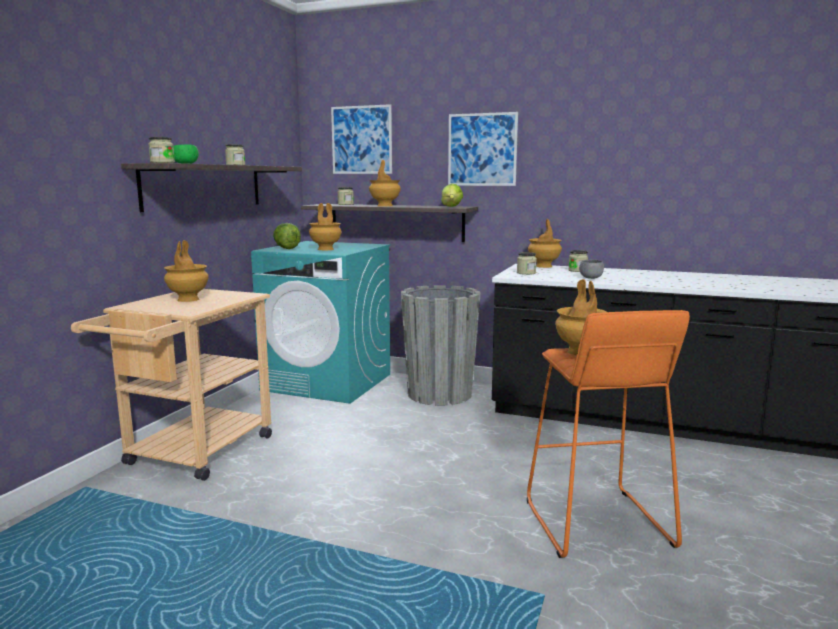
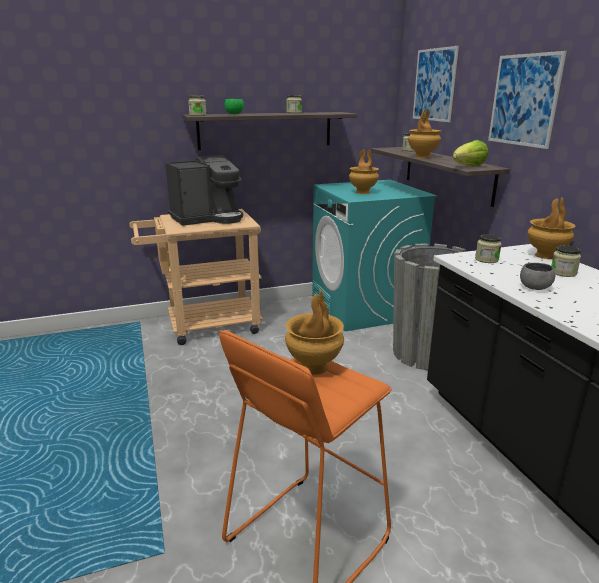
camera: 50 degrees right, 10 degrees up
brown vase [164,240,209,302] -> coffee machine [165,155,243,226]
lettuce [273,223,301,249] -> none

